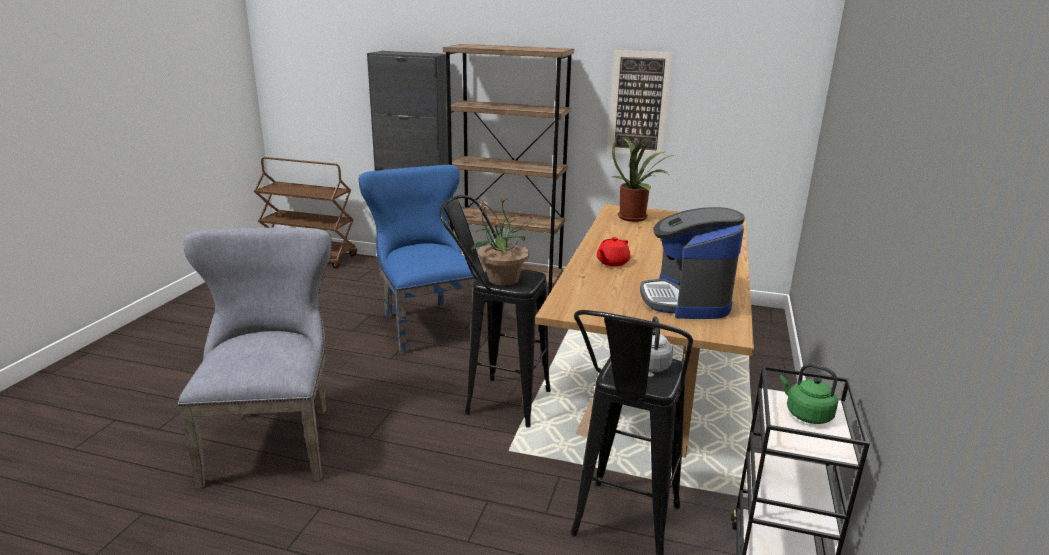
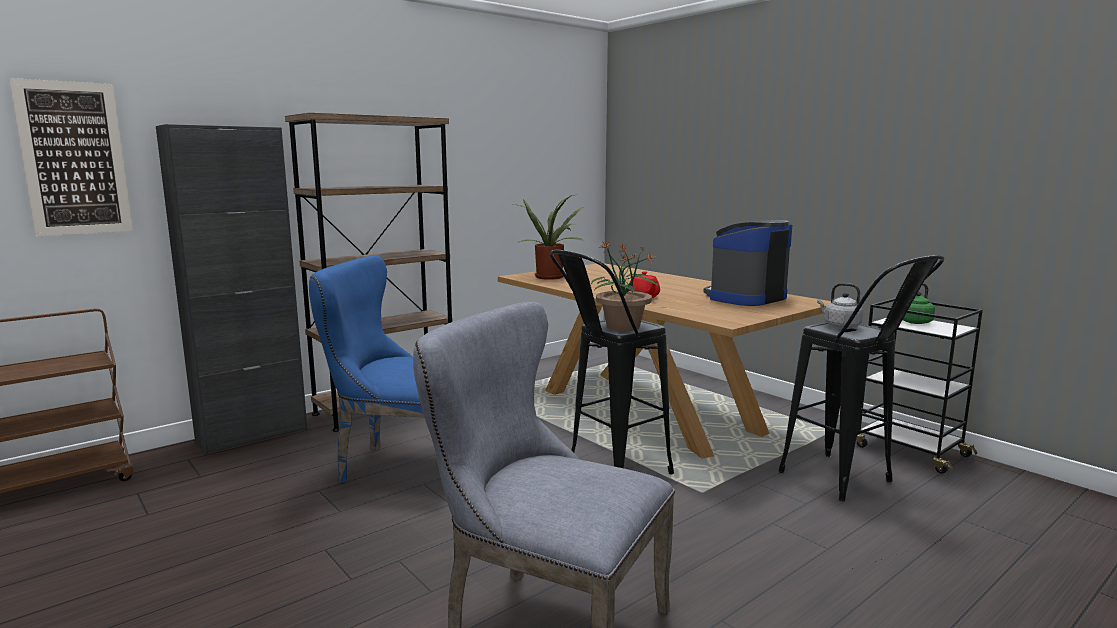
camera: 55 degrees left, 10 degrees down
picture [607,50,673,157] -> picture moved to [9,78,133,236]
coffee machine [640,207,745,319] -> coffee machine turned 105 degrees clockwise [704,220,792,306]

